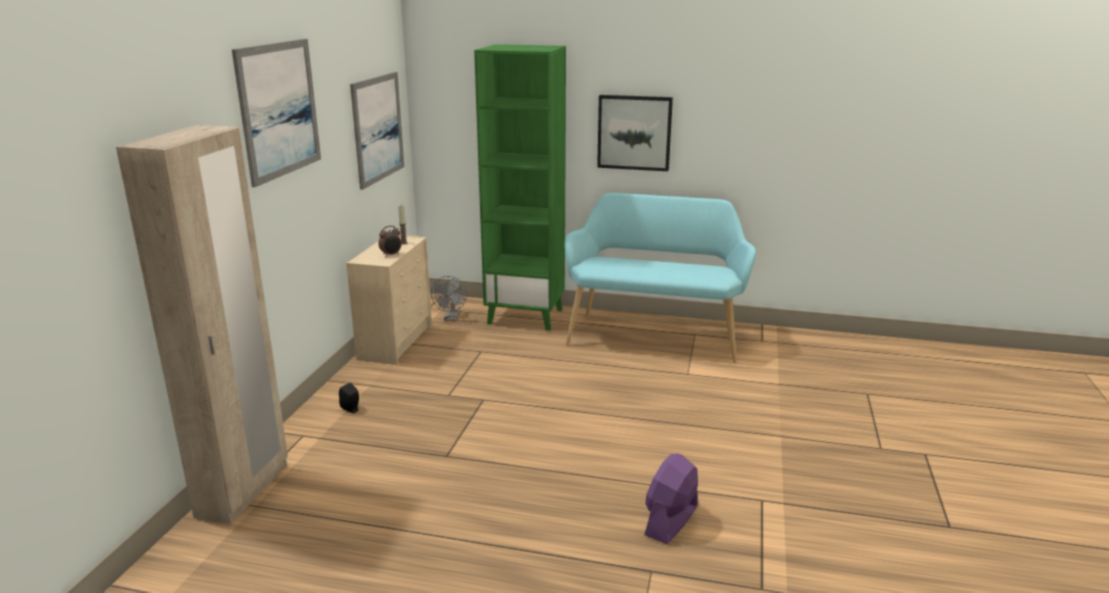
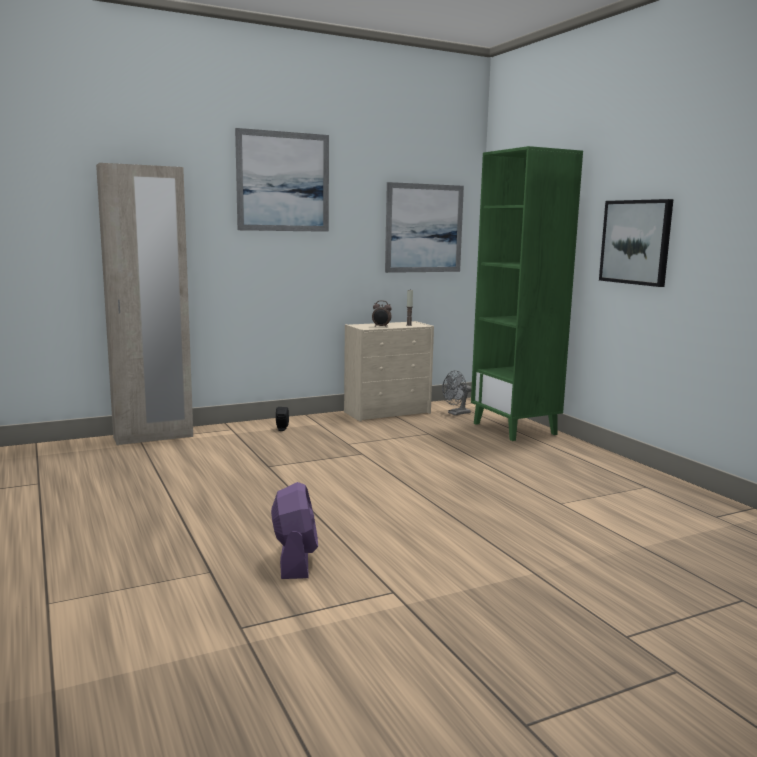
camera: 50 degrees right, 10 degrees down
turquoise bench [565,193,756,362] -> none
purple fan [644,453,698,544] -> purple fan turned 90 degrees clockwise [271,482,318,579]

